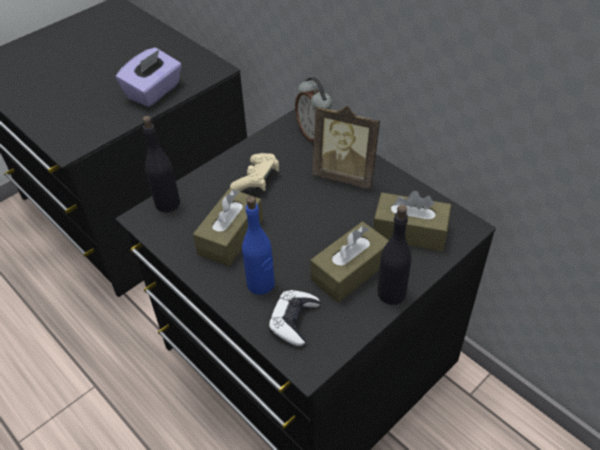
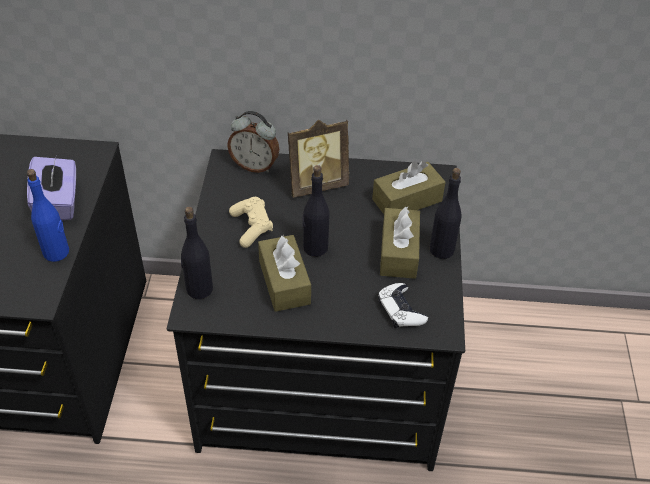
camera: 45 degrees left, 0 degrees up
blue bottle [242,196,275,295] -> blue bottle moved to [27,169,69,262]
none -> black bottle [302,165,330,257]

